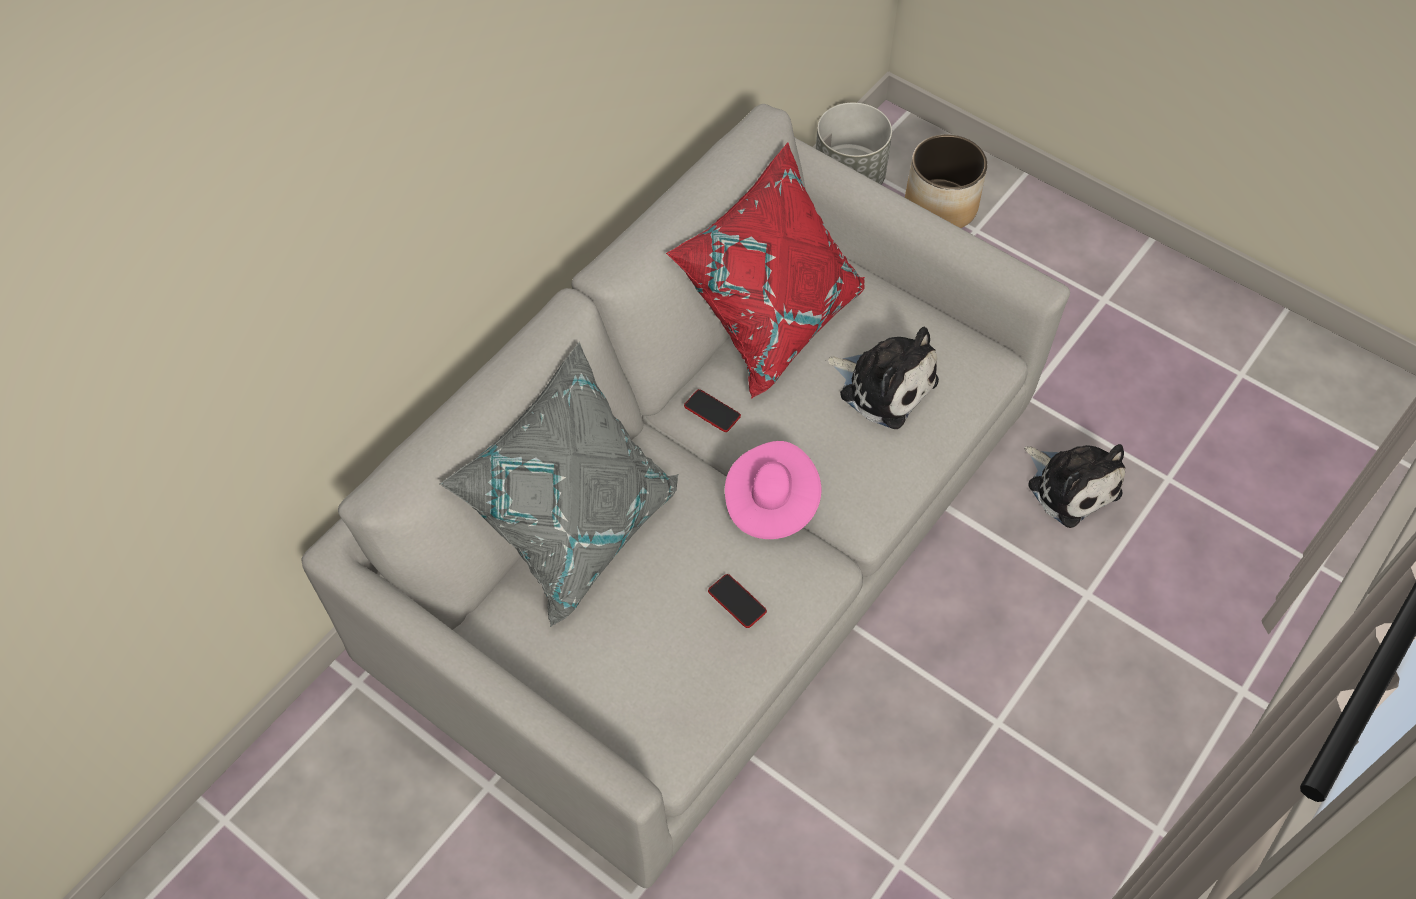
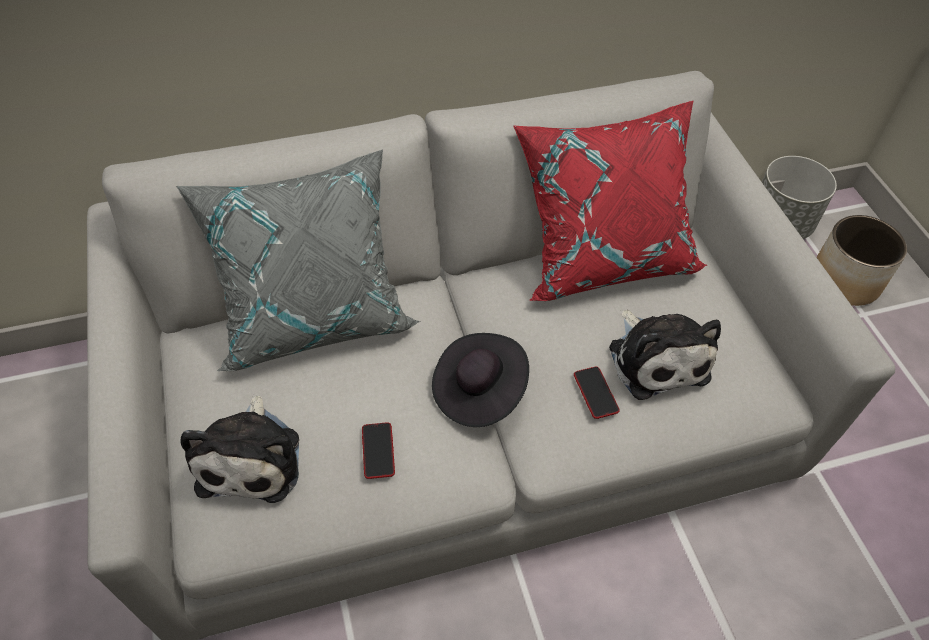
camera: 35 degrees right, 5 degrees down
phone [684,389,741,432] -> phone moved to [574,367,620,419]
pink hat [725,441,822,539] -> black hat [432,333,529,427]
plush toy [1024,444,1125,528] -> plush toy moved to [181,395,299,503]

